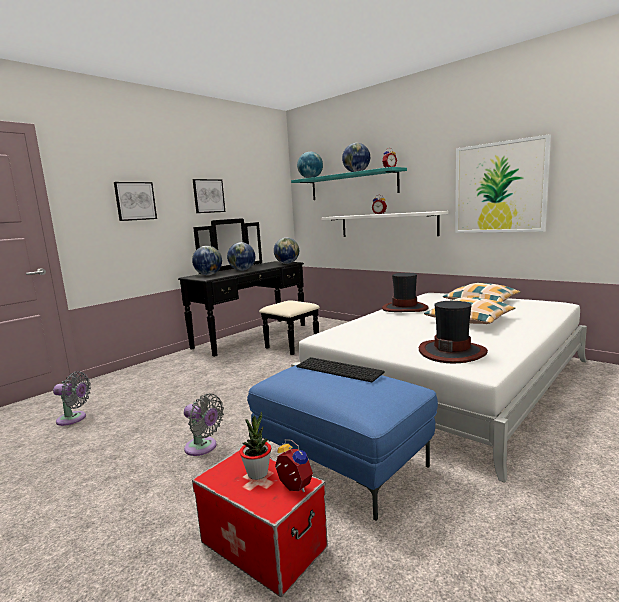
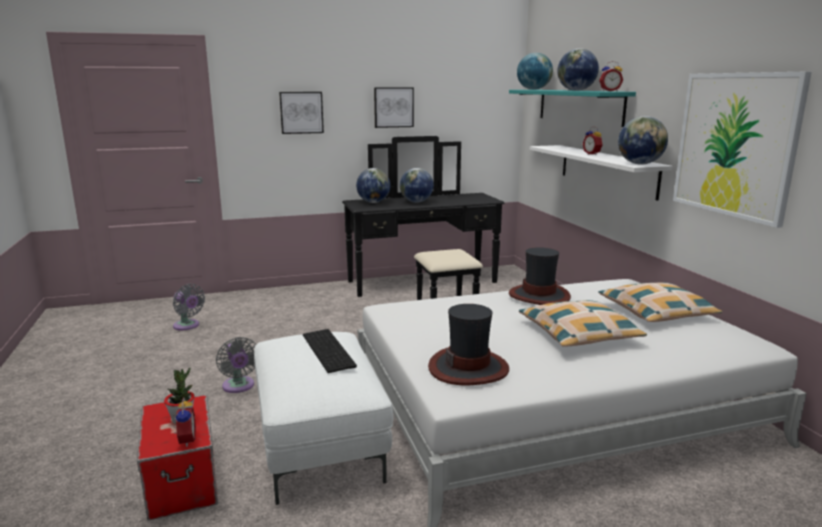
camera: 30 degrees right, 5 degrees up
blue ottoman [247,365,438,521] -> white ottoman [254,332,393,505]
globe [274,238,299,264] -> globe moved to [618,116,668,165]

